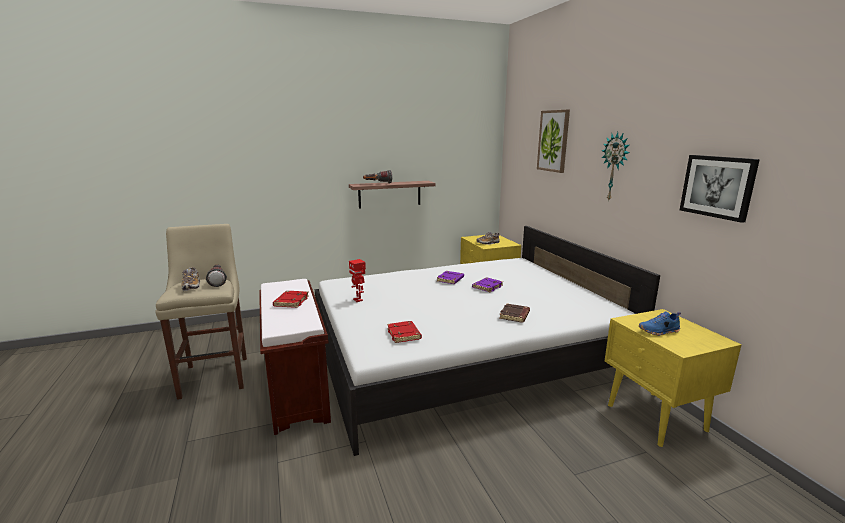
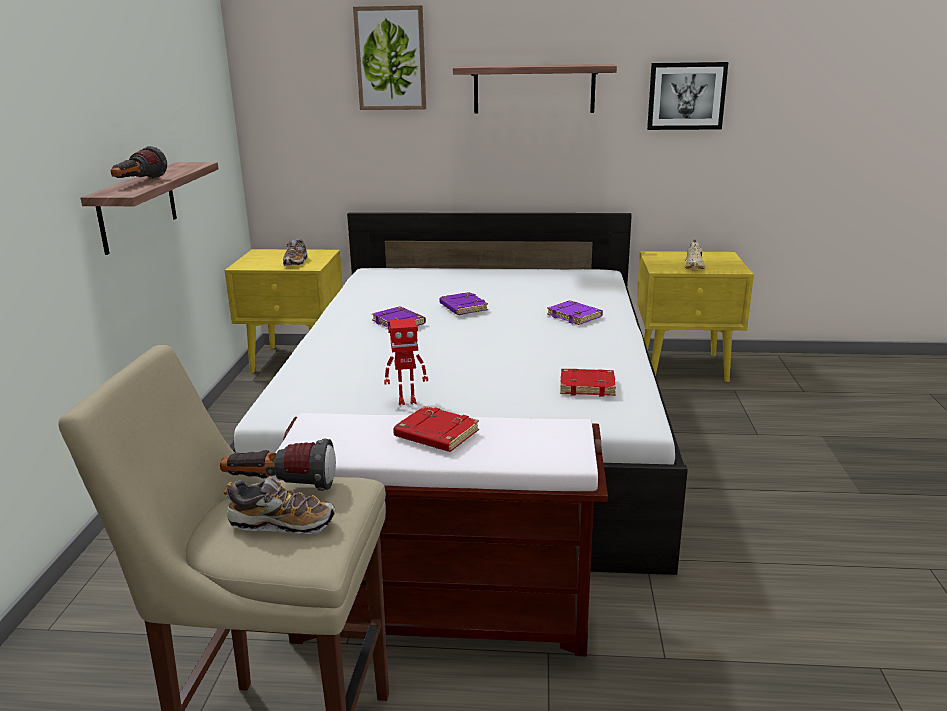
camera: 65 degrees left, 5 degrees up
brown book [499,303,530,323] -> purple book [547,301,603,325]
wall clock [602,132,630,202] -> shelf [453,64,617,114]
blue shoe [639,311,681,336] -> beige shoe [685,240,705,269]

